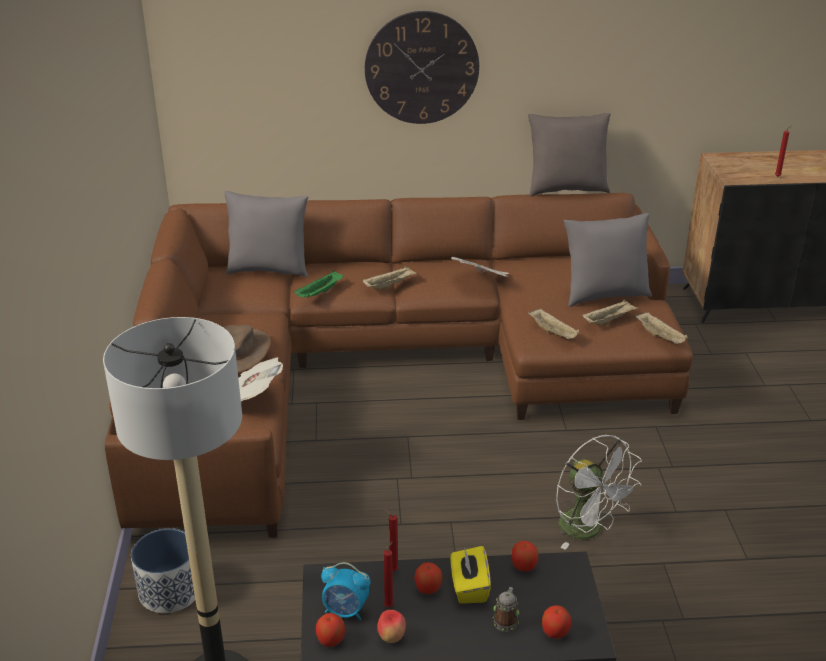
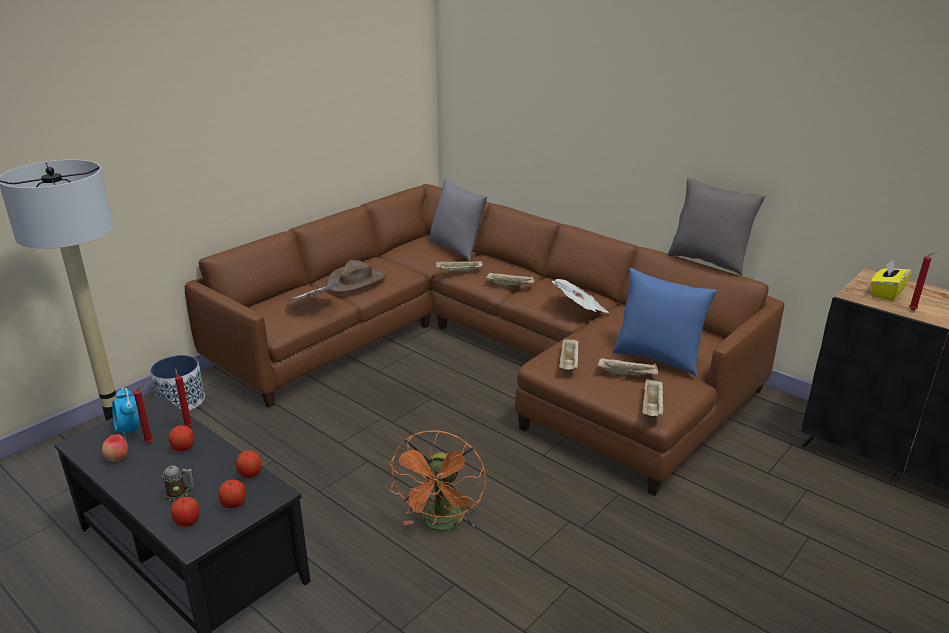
camera: 45 degrees right, 5 degrees down
green tray [294,270,343,298] -> beige tray [436,260,483,273]
apple [316,613,345,647] -> apple moved to [218,480,246,508]
wall clock [365,11,479,124] -> none
yellow tissue box [451,546,491,604] -> yellow tissue box moved to [871,260,911,301]
white fan [556,435,642,550] -> orange fan [389,430,486,532]
grey pillow [564,213,652,307] -> blue pillow [613,268,717,377]

